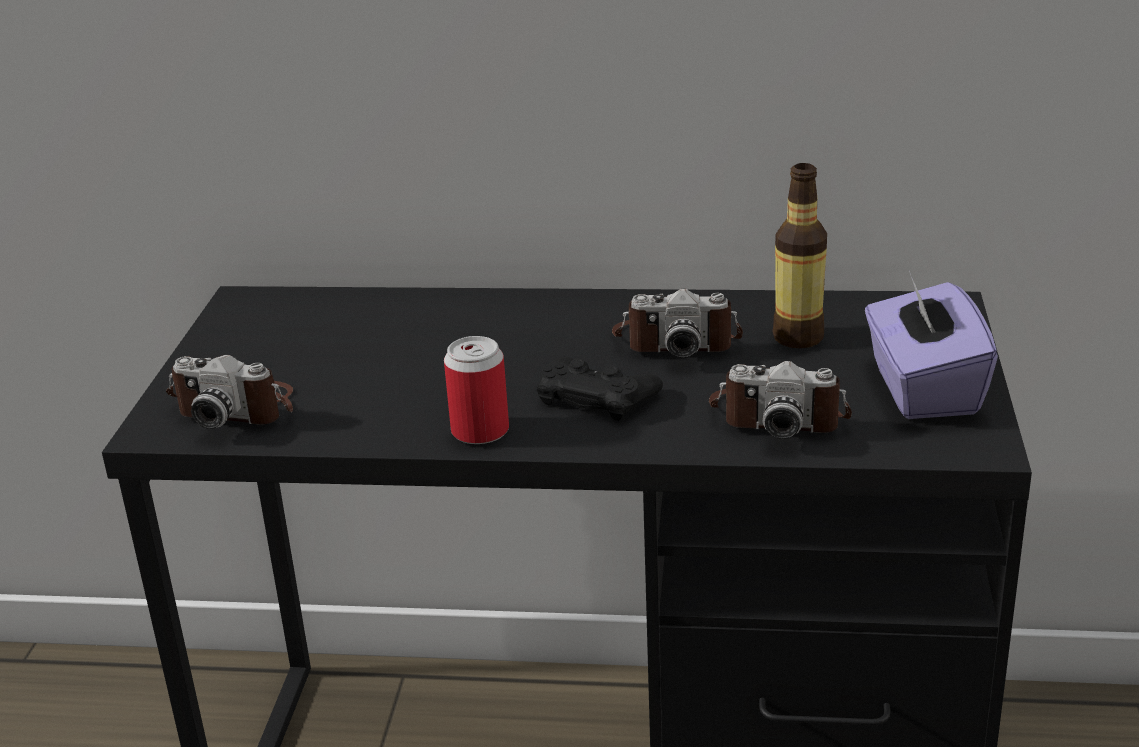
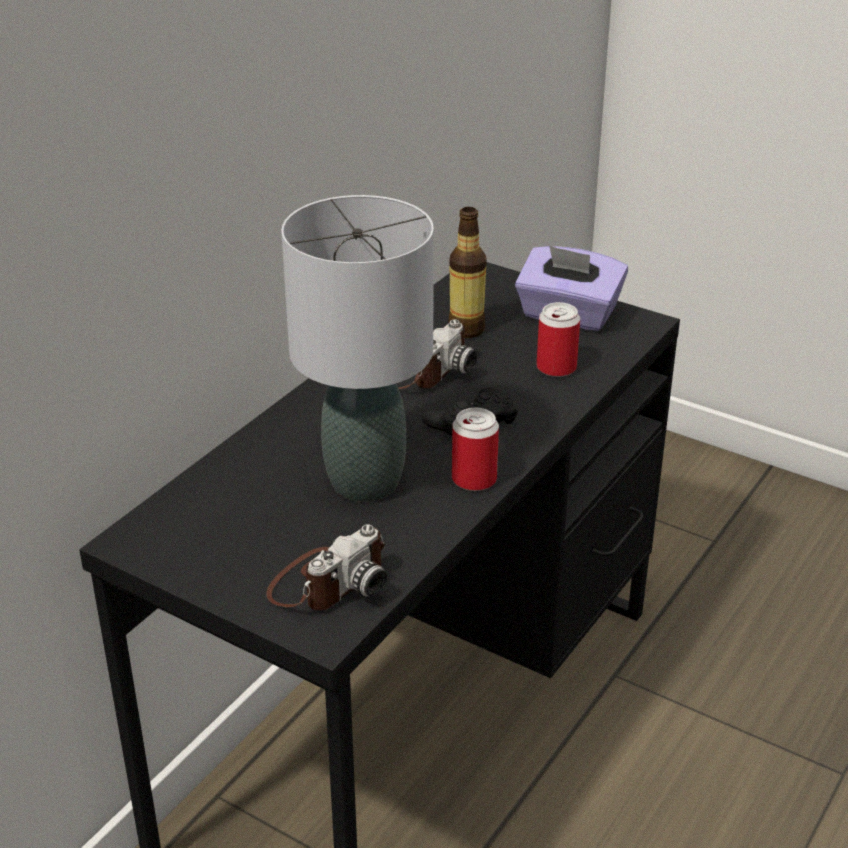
camera: 65 degrees left, 5 degrees up
camera [709,361,852,439] -> can [537,302,580,377]
none -> grey table lamp [281,195,434,502]

